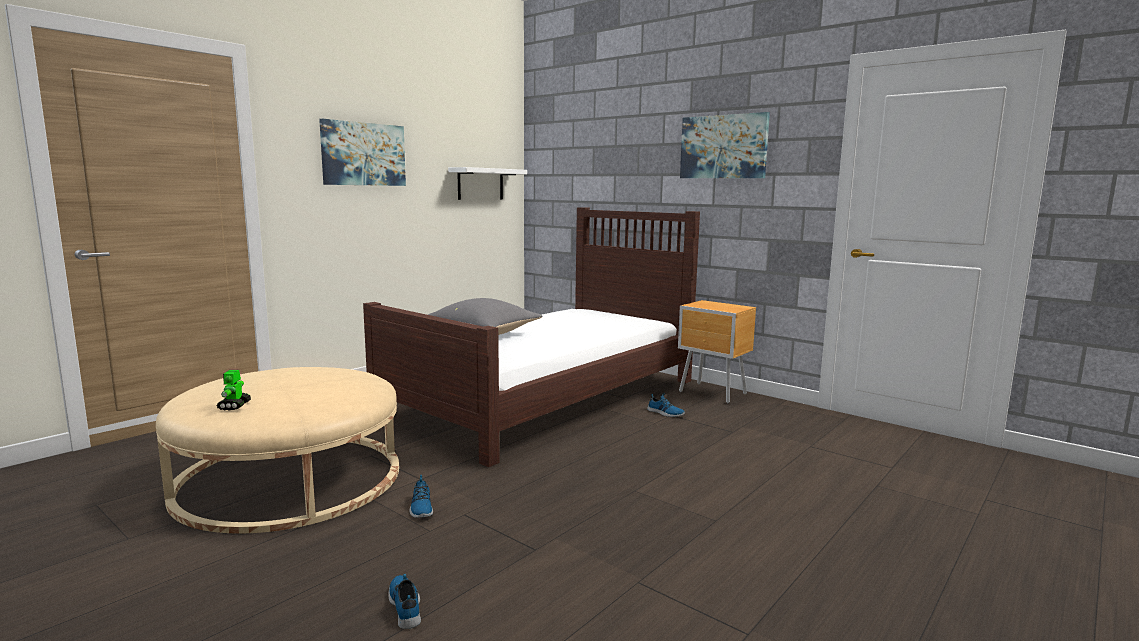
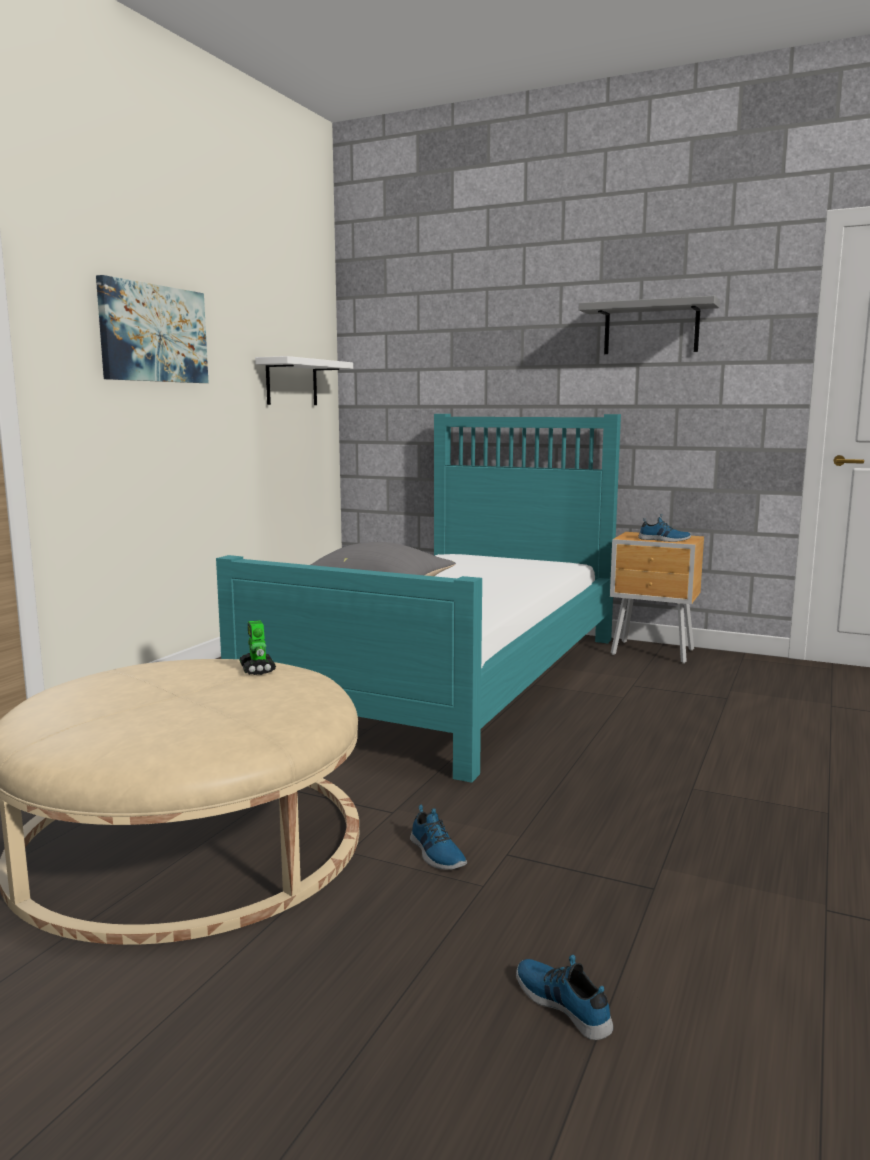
camera: 15 degrees left, 0 degrees up
toy robot [216,370,251,411] -> toy robot moved to [239,620,276,675]
brown bed [363,207,700,467] -> turquoise bed [216,414,621,783]
shoe [647,393,685,417] -> shoe moved to [639,514,691,542]
picture [680,112,770,178] -> grey shelf [579,296,720,354]

